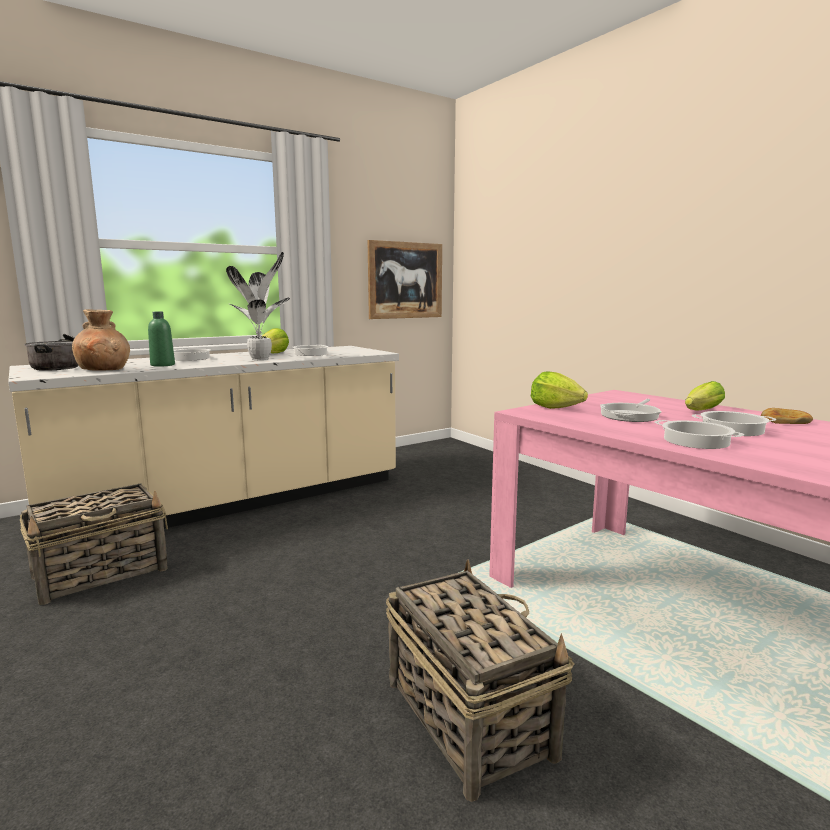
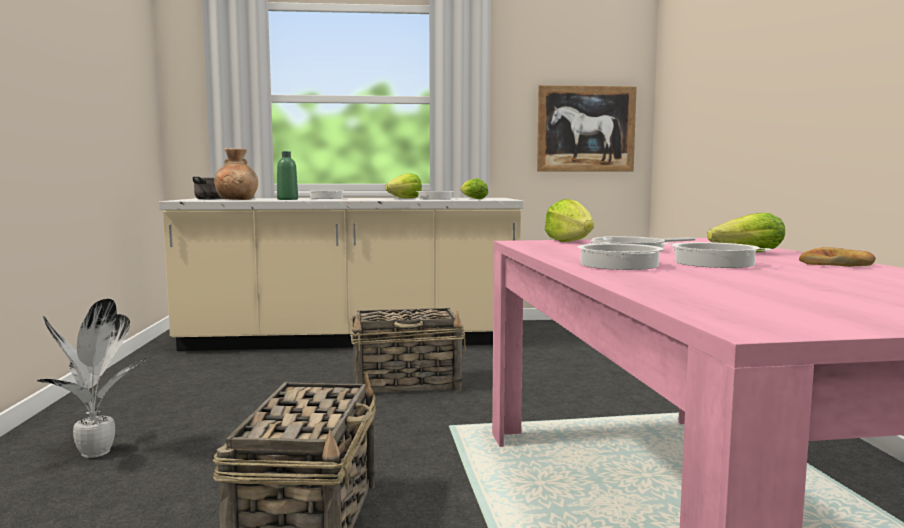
camera: 30 degrees right, 5 degrees down
basket [20,484,168,605] -> basket moved to [350,308,466,393]
potted plant [226,252,290,360] -> potted plant moved to [37,299,148,458]
none -> lettuce [460,178,488,199]

